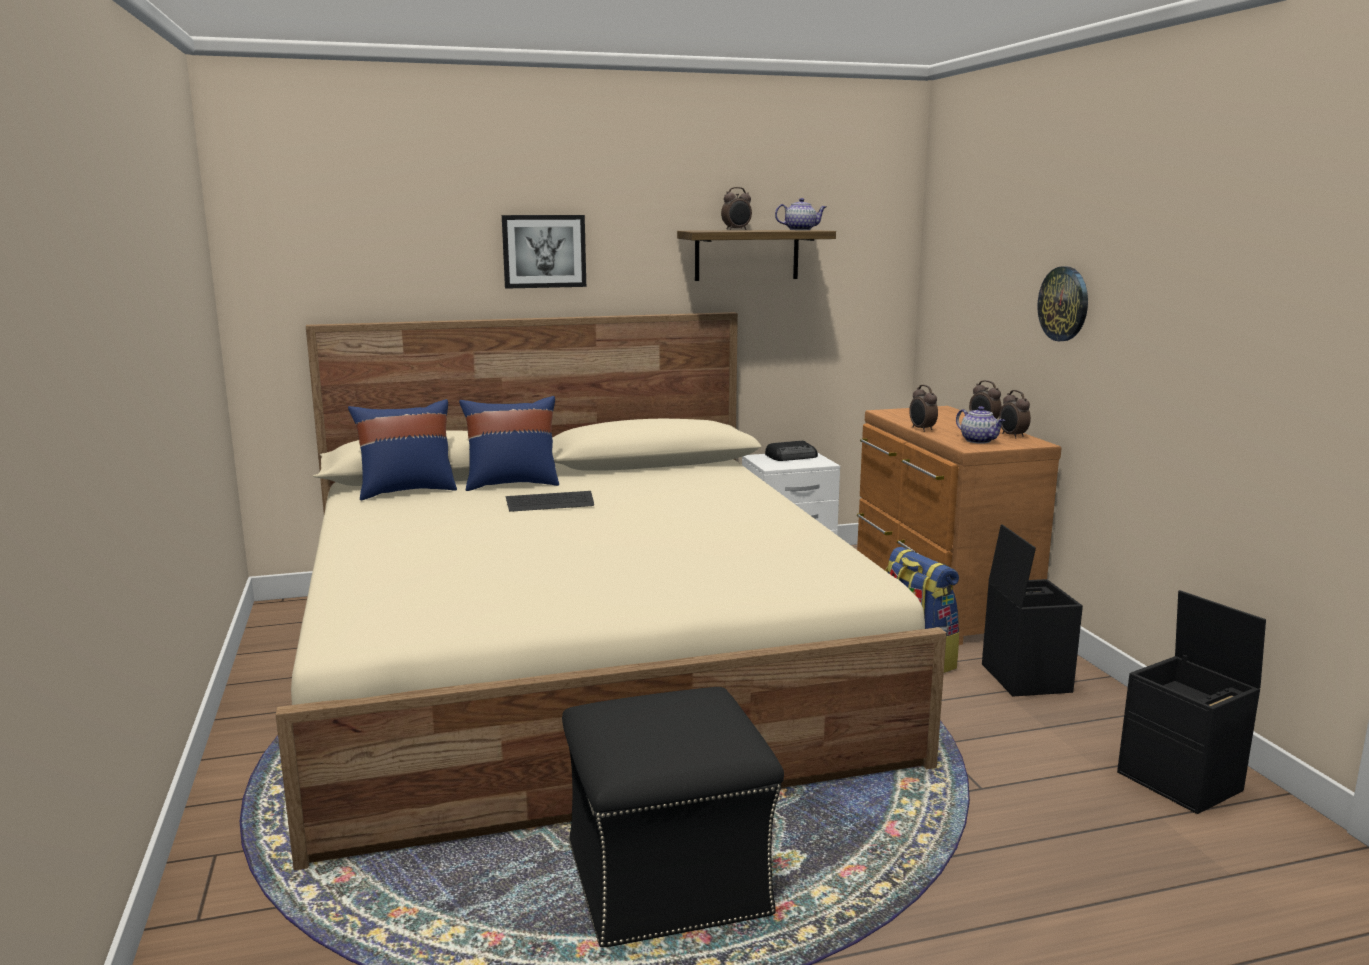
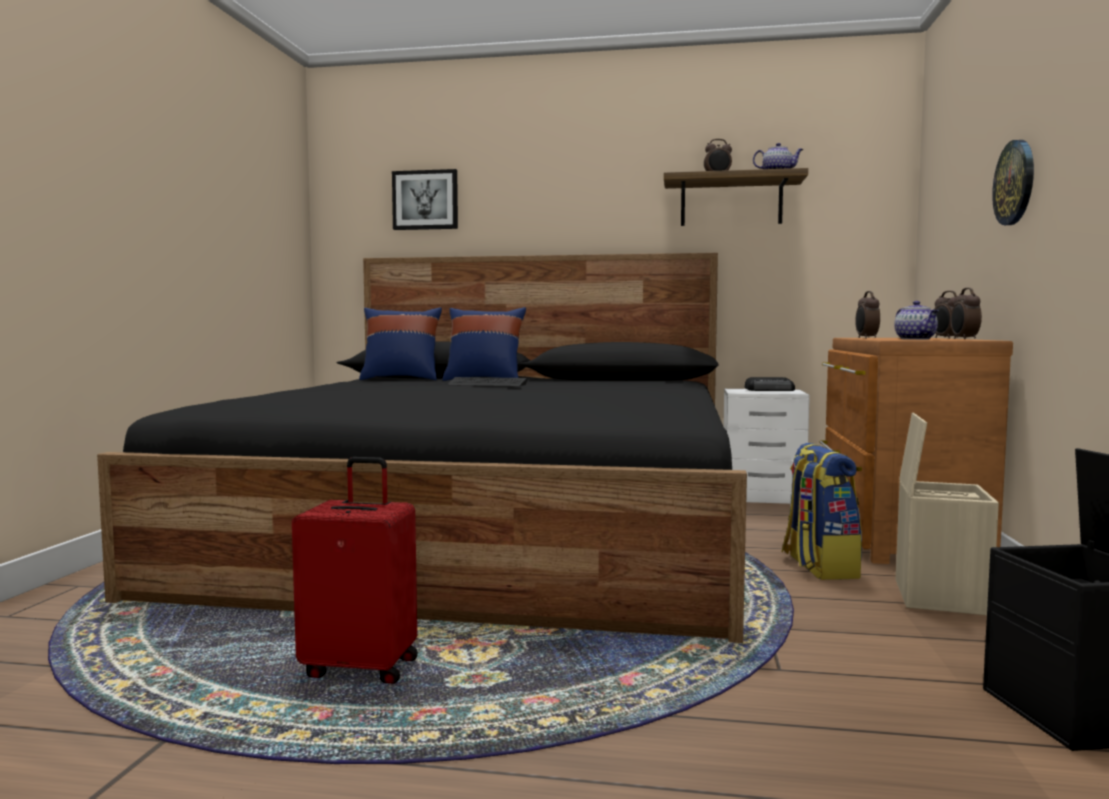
camera: 25 degrees right, 10 degrees down
beige bed [276,312,947,871] -> black bed [97,253,747,643]
picture [502,215,586,289] -> picture moved to [392,169,458,230]
black ottoman [562,687,784,947] -> red suitcase [292,457,418,684]
black storage box [982,524,1083,697] -> beige storage box [895,413,999,615]

